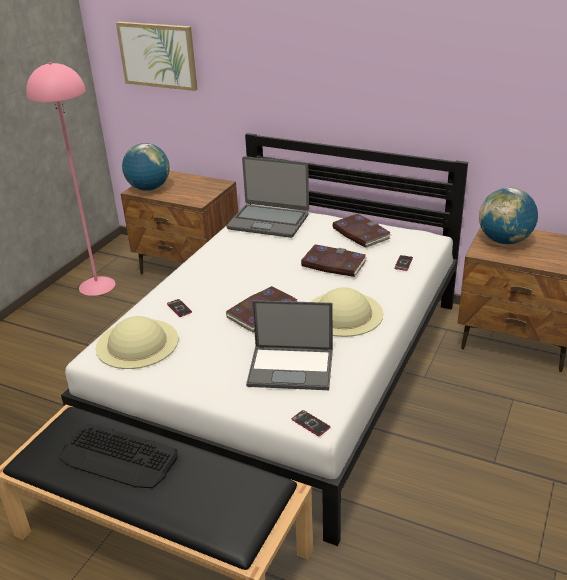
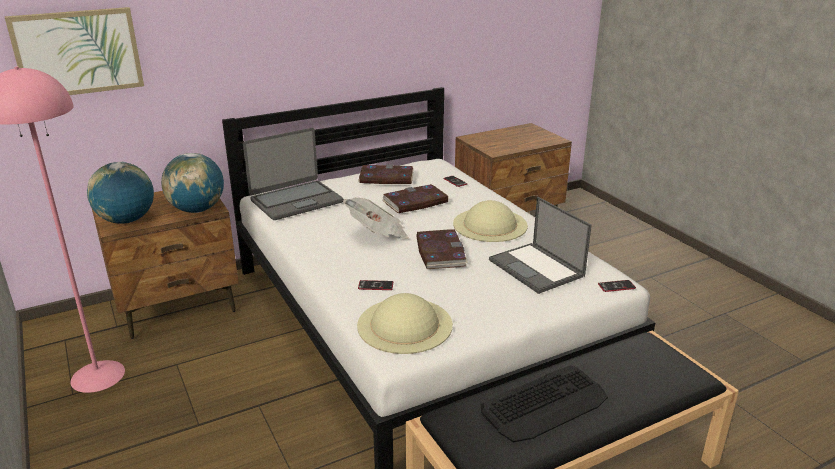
camera: 55 degrees left, 5 degrees down
laptop [246,300,333,390] -> laptop turned 105 degrees clockwise [489,197,592,294]
globe [479,187,538,244] -> globe moved to [161,153,224,213]
none -> newspaper [343,198,408,239]

